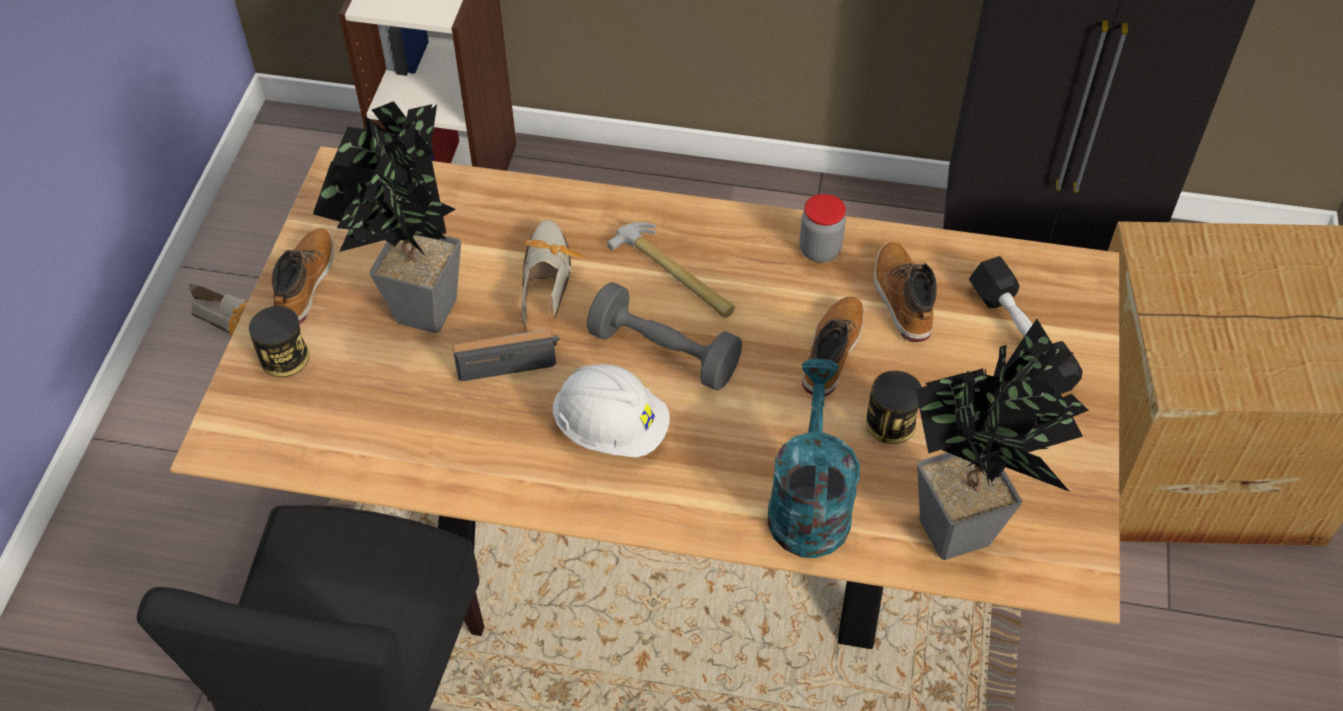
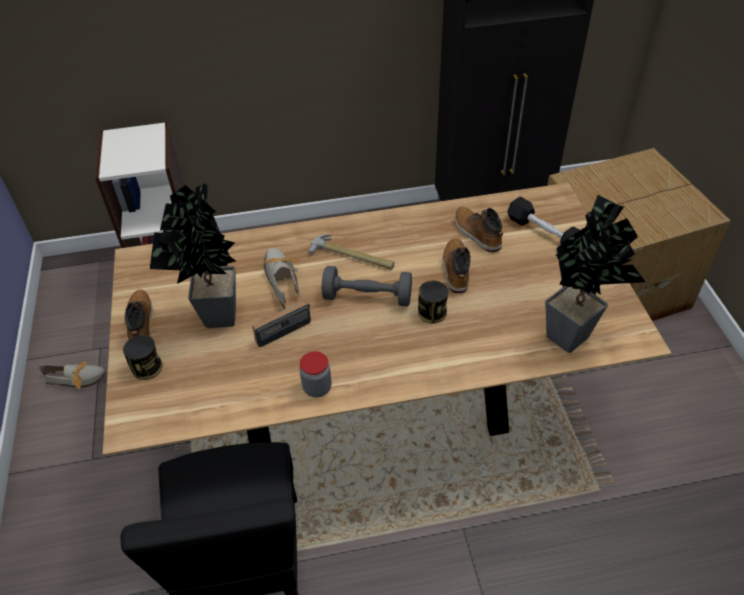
camera: 20 degrees left, 5 degrees down
white hard hat [553,364,670,458] -> none
turquoise watering can [768,359,860,558] -> none
jar [799,194,846,262] -> jar moved to [300,351,331,397]
can [866,371,922,444] -> can moved to [418,281,448,324]

